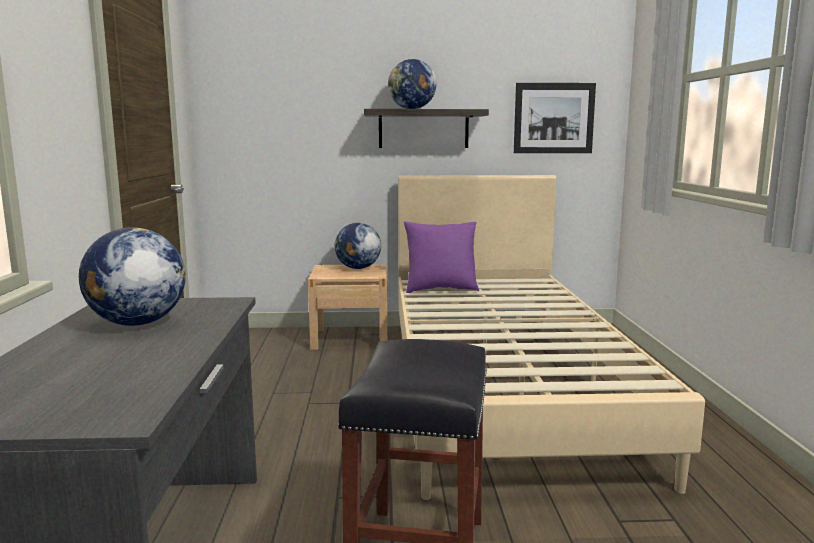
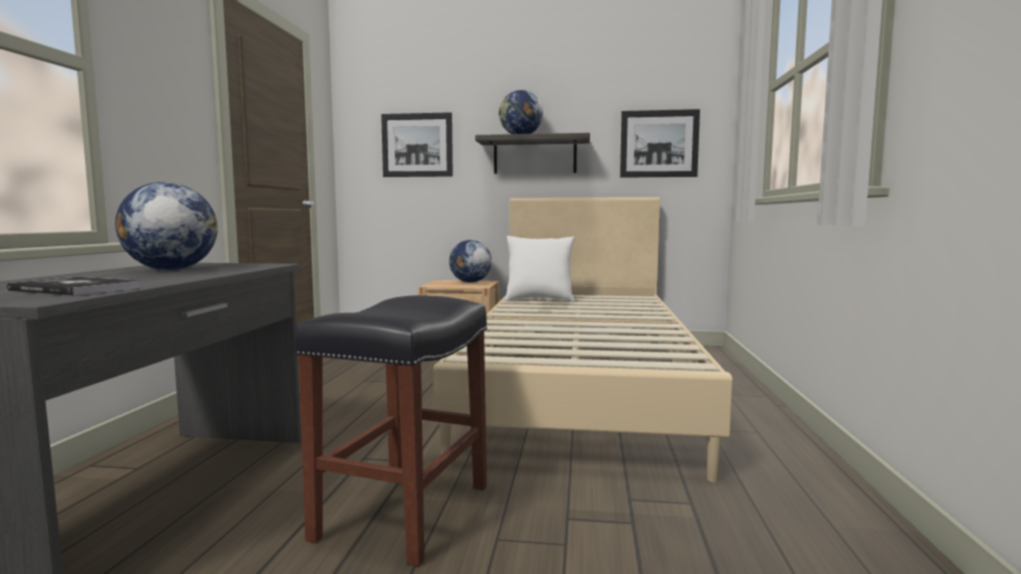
camera: 10 degrees right, 5 degrees down
purple pillow [404,221,479,293] -> white pillow [505,236,575,302]
none -> book [7,277,140,296]
none -> picture [381,112,453,177]

